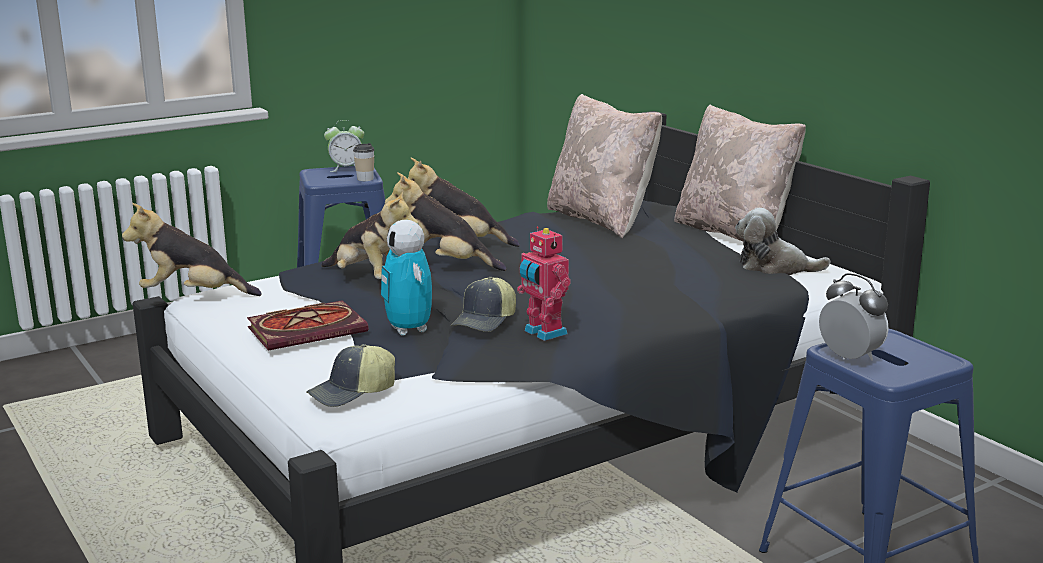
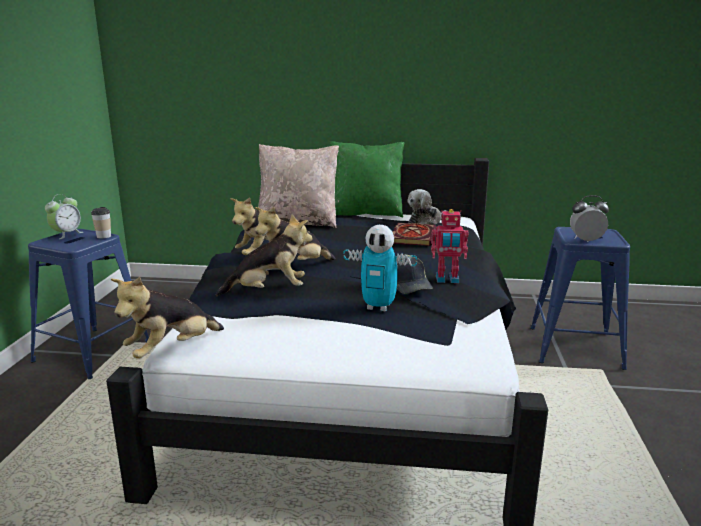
camera: 50 degrees left, 0 degrees up
book [247,300,368,351] -> book moved to [393,223,436,246]
cap [306,344,395,407] -> none
beige pillow [674,105,806,242] -> green pillow [330,141,405,217]

